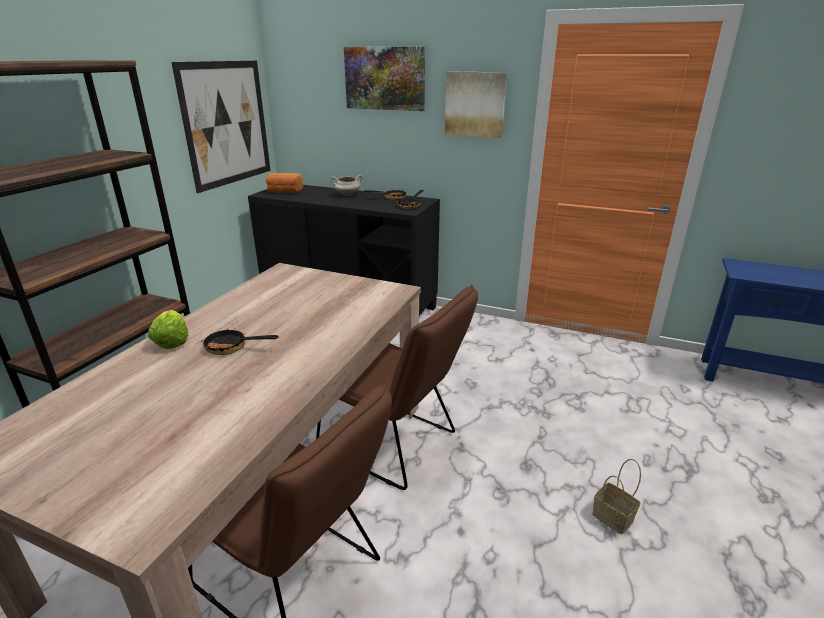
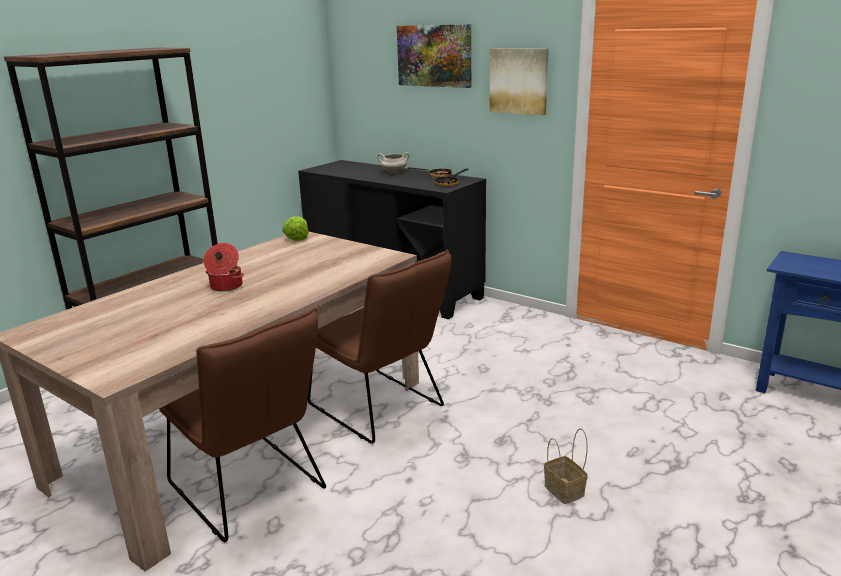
camera: 15 degrees right, 5 degrees down
lettuce [148,310,188,349] -> lettuce moved to [282,216,309,241]
picture [171,61,271,193] -> none
frying pan [201,328,278,355] -> cooking pot [203,243,244,292]
bread [266,173,304,193] -> none

